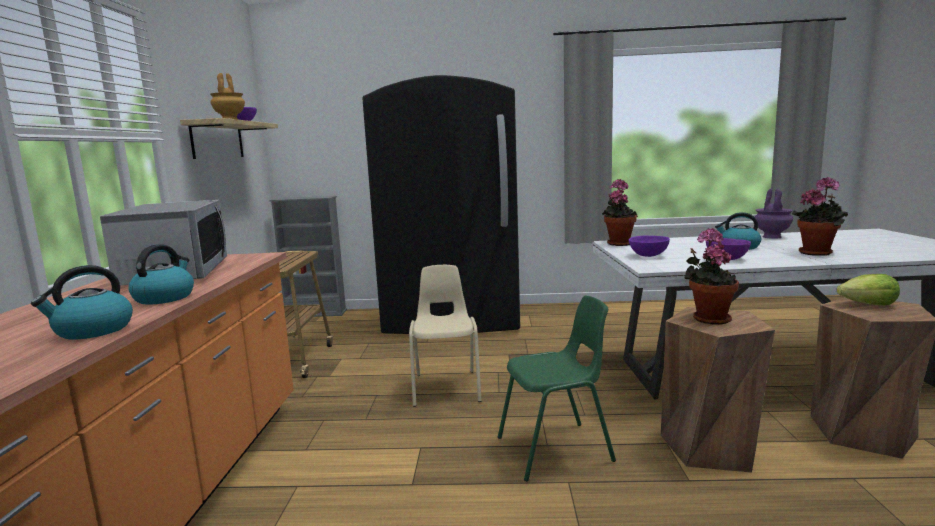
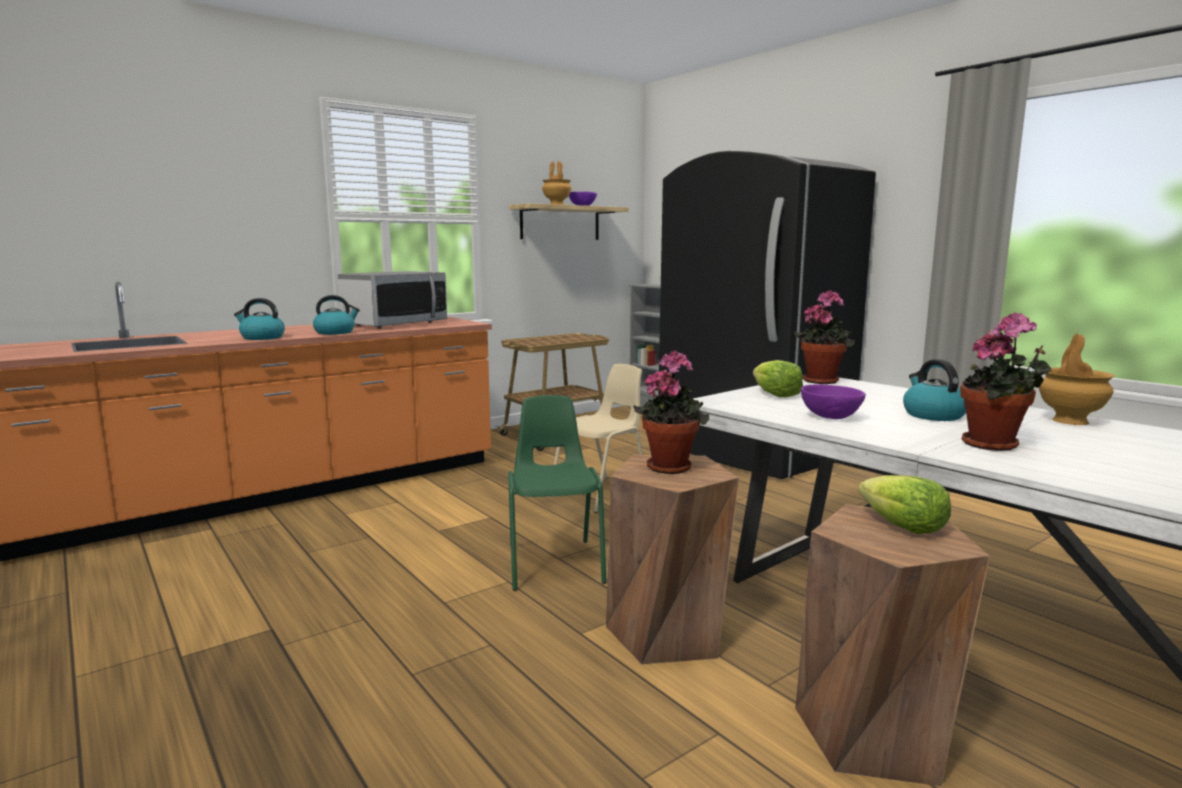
camera: 50 degrees right, 0 degrees up
green chair [498,295,616,481] -> green chair turned 135 degrees counterclockwise [508,395,607,591]
purple bowl [628,236,670,257] -> lettuce [753,360,803,397]
purple vase [755,189,793,239] -> brown vase [1039,333,1115,425]

